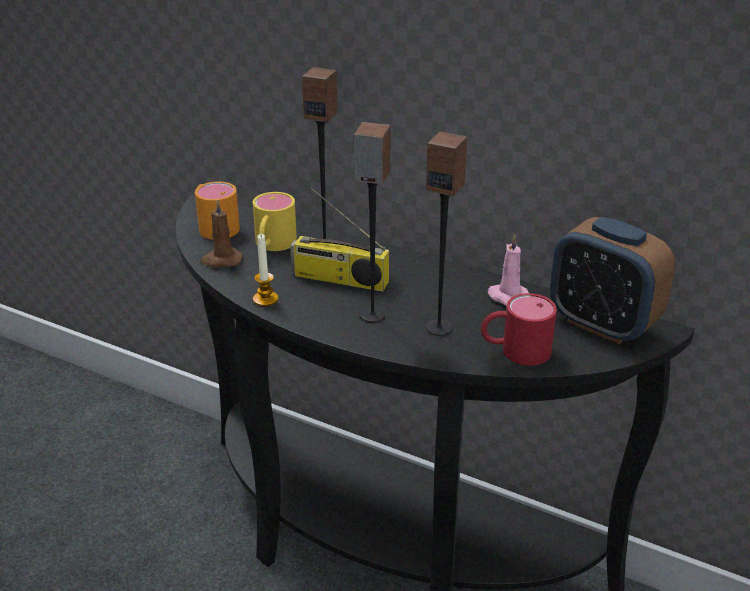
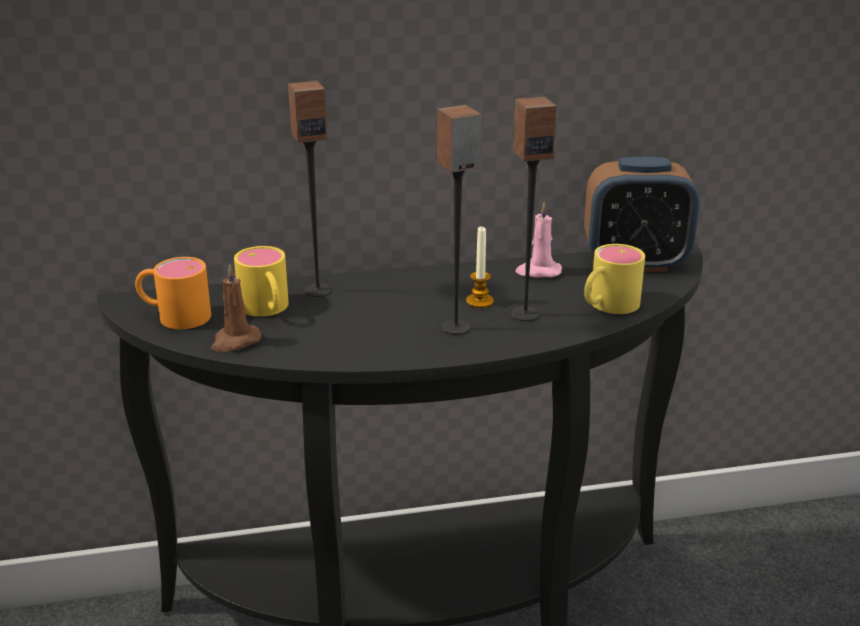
camera: 40 degrees left, 5 degrees down
candle [253,234,278,306] -> candle moved to [466,227,494,308]
radio [290,188,389,291] -> none
red mug [481,293,557,366] -> yellow mug [584,244,645,314]

